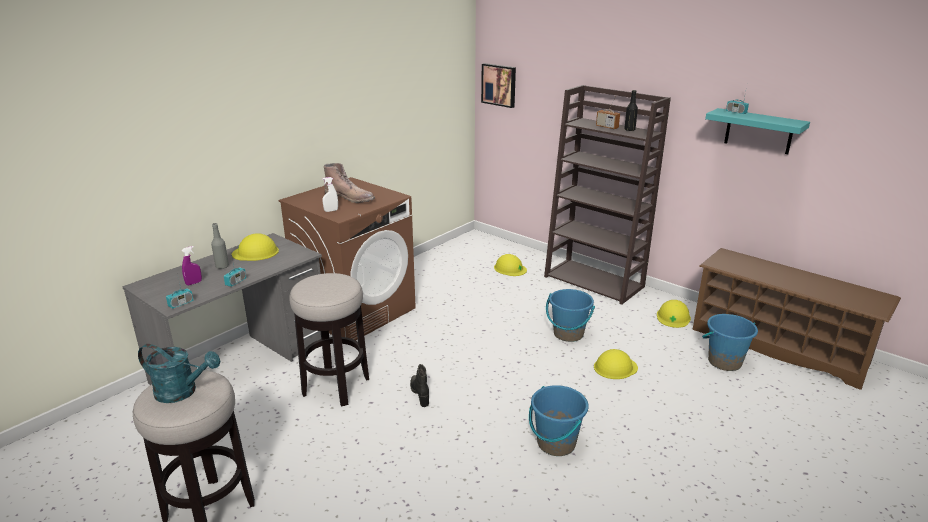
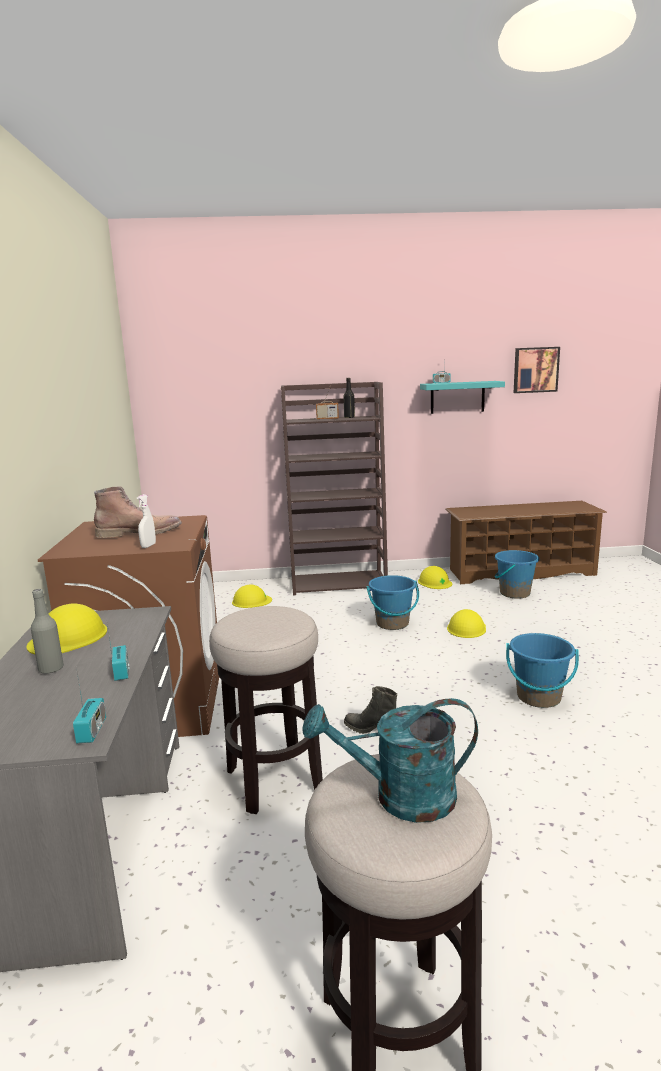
camera: 45 degrees left, 10 degrees down
turquoise watering can [138,344,220,403] -> turquoise watering can turned 150 degrees counterclockwise [303,698,478,823]
purple spray bottle [181,246,202,286] -> none
picture [481,63,516,108] -> picture moved to [514,347,560,393]

